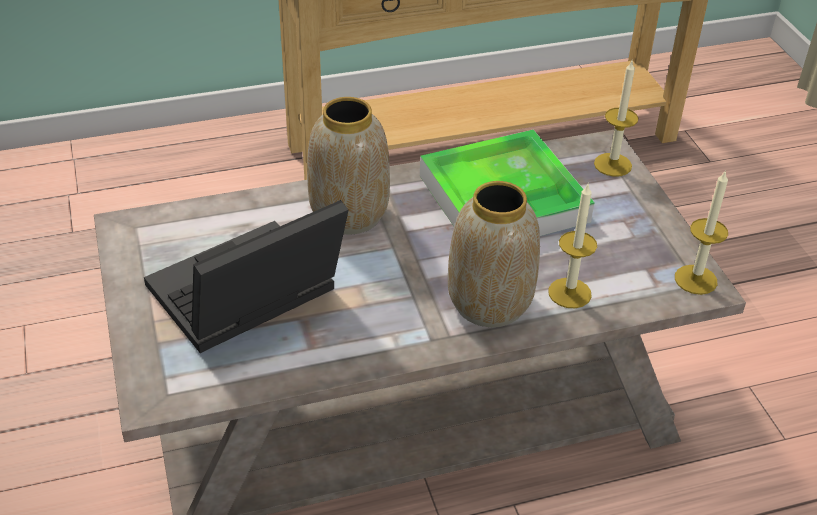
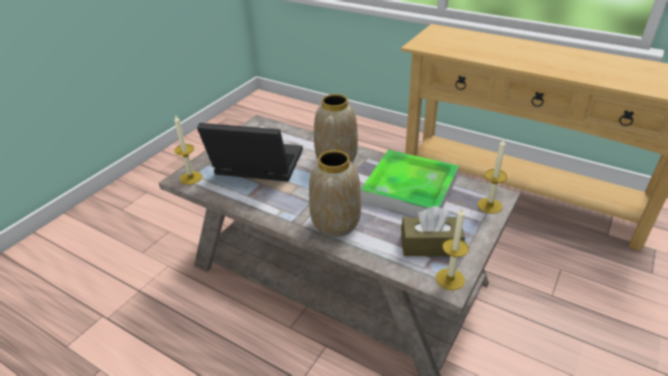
camera: 50 degrees right, 5 degrees down
candle [548,184,597,308] -> candle moved to [174,114,202,185]
none -> brown tissue box [401,206,465,256]

